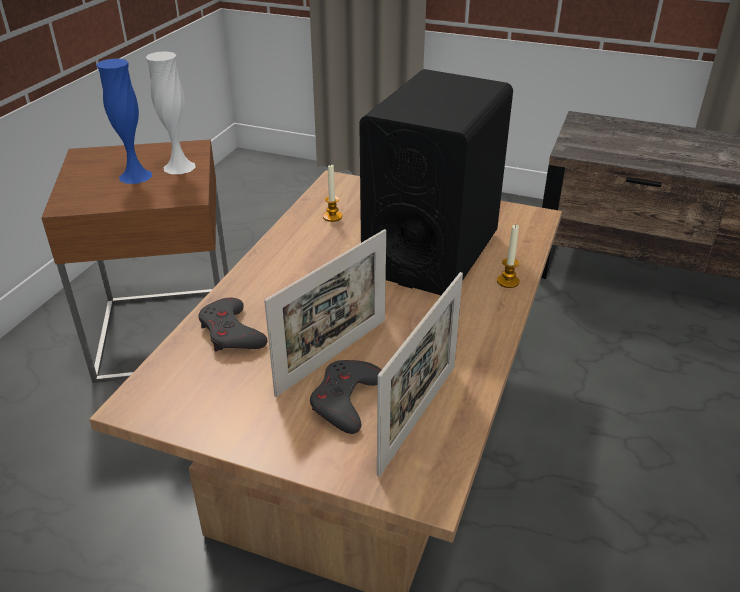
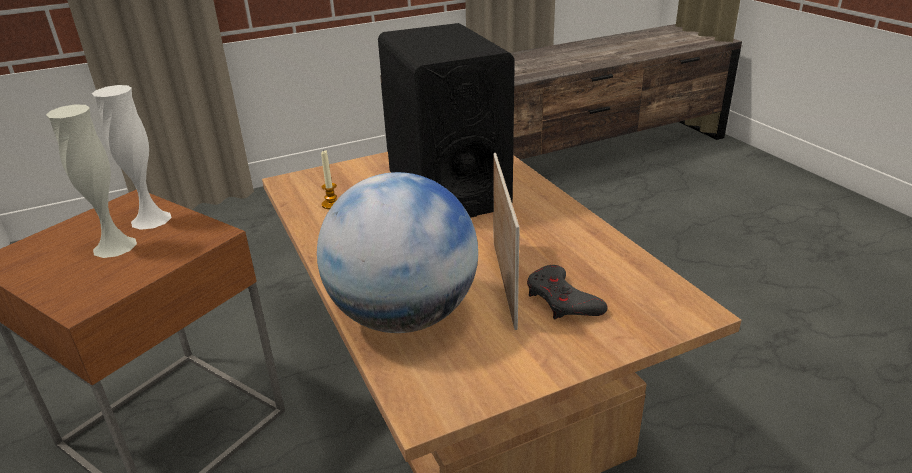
camera: 45 degrees left, 5 degrees down
blue vase [96,58,152,184] -> white vase [46,105,137,258]
grey game controller [198,298,267,352] -> globe [317,172,478,333]
picture frame [377,272,463,476] -> none
candle [497,225,519,288] -> none

